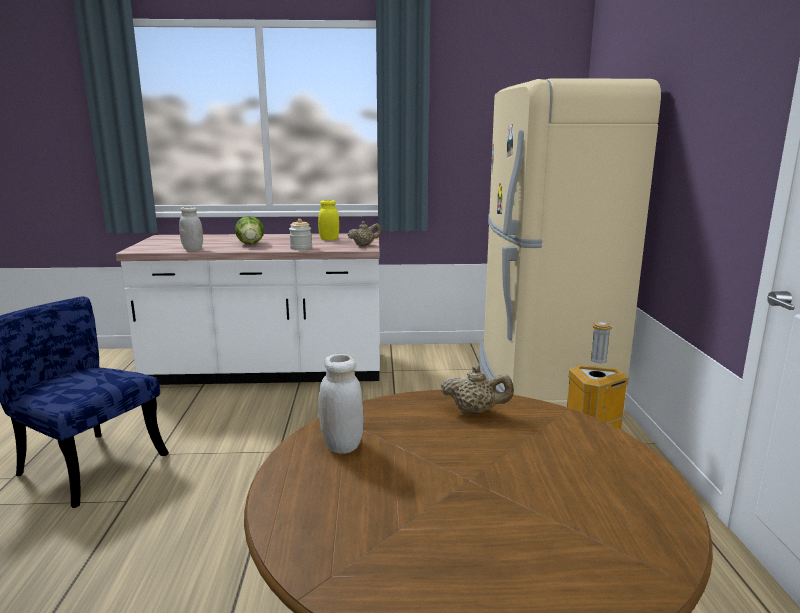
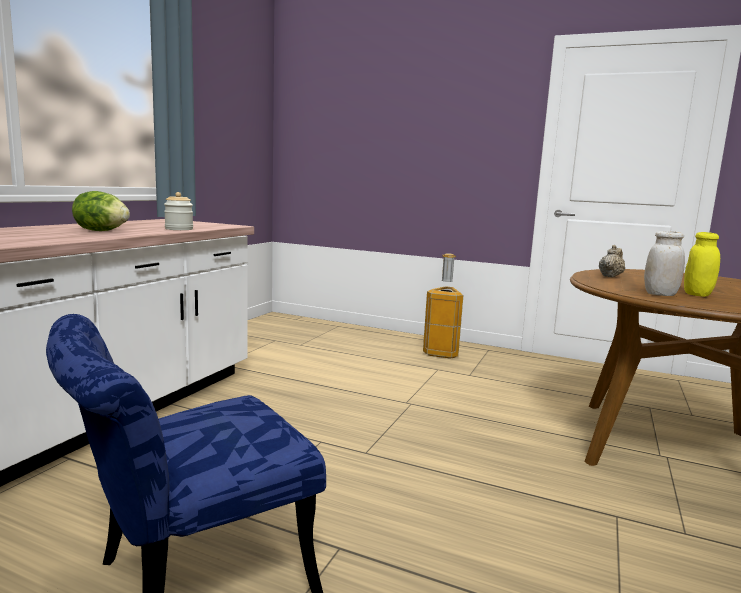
camera: 65 degrees left, 5 degrees down
white jar [179,207,203,251] -> none
yellow jar [318,200,339,240] -> yellow jar moved to [684,232,720,297]
beige teapot [348,221,381,246] -> none
beige fridge [479,78,661,413] -> none

